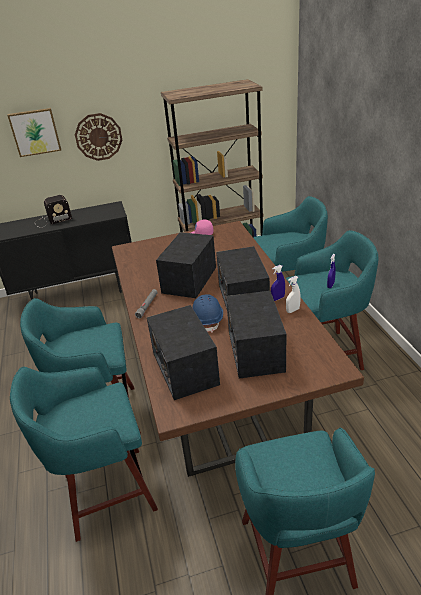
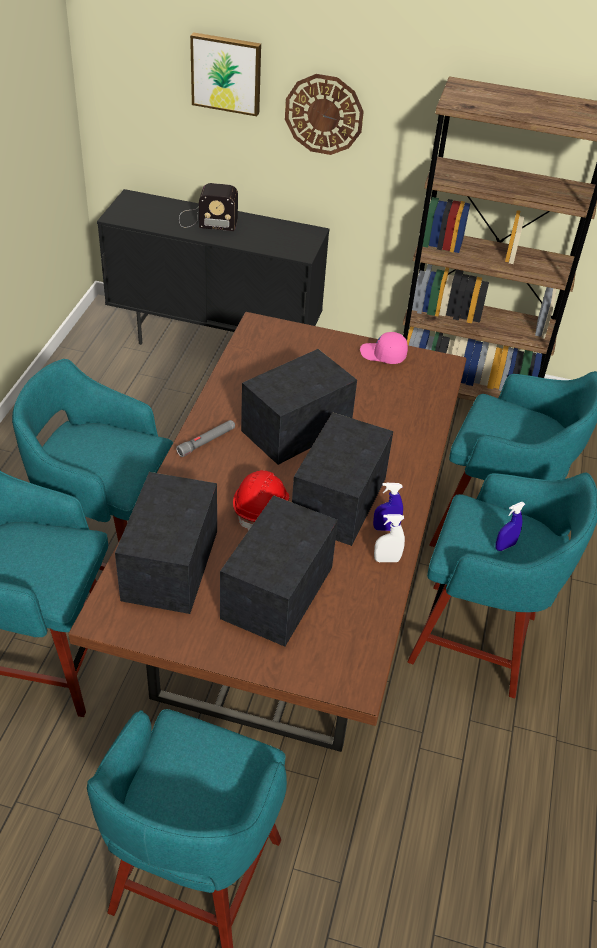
camera: 25 degrees right, 10 degrees up
blue hard hat [192,294,223,333] -> red hard hat [233,470,289,531]

